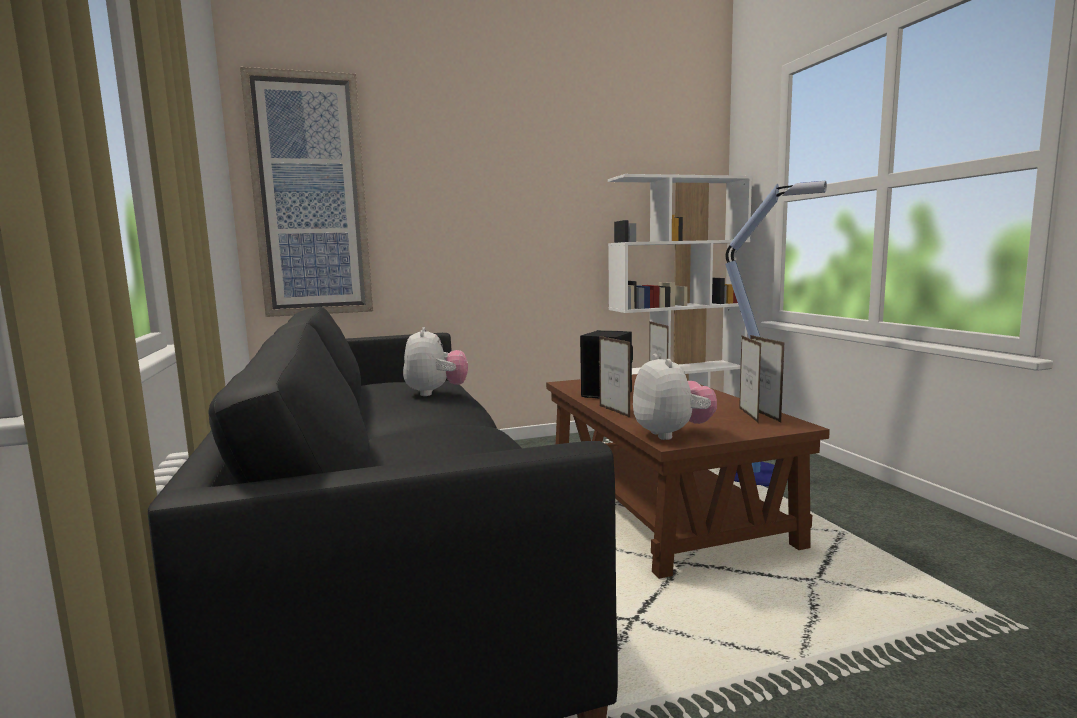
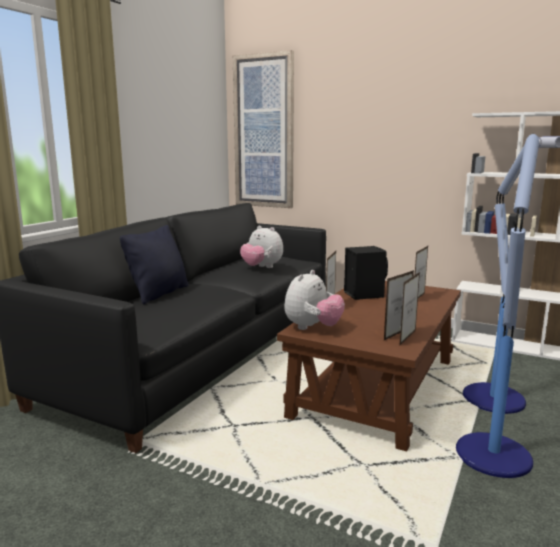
camera: 45 degrees right, 5 degrees up
plush toy [403,327,468,396] -> plush toy turned 90 degrees clockwise [240,226,283,268]
none -> black pillow [120,225,189,304]
none -> floor lamp [456,134,542,478]

